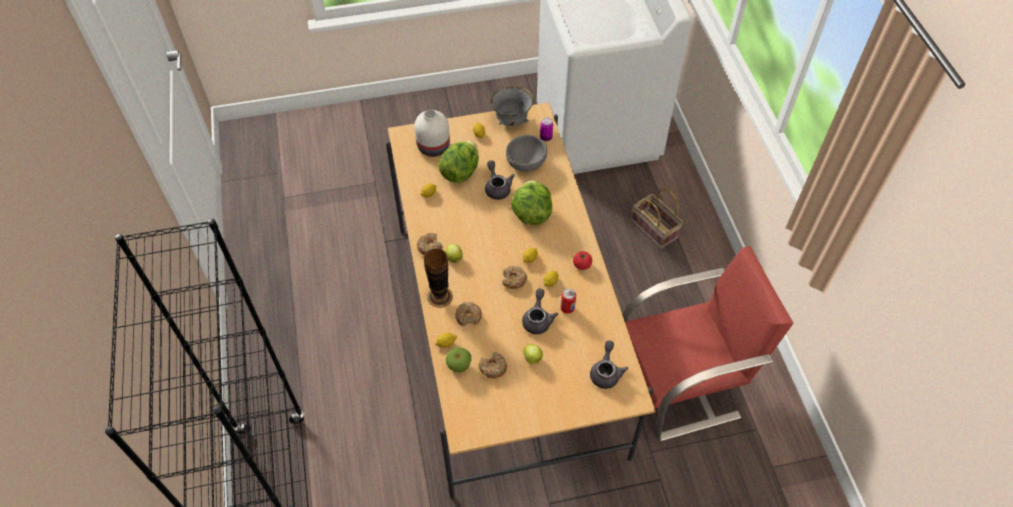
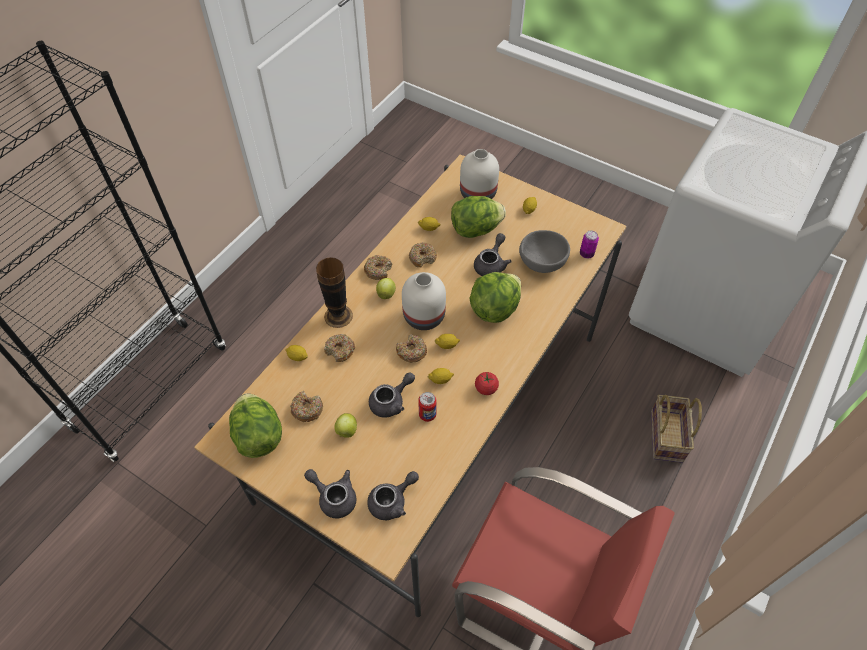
camera: 45 degrees right, 0 degrees up
apple [446,347,471,372] -> none
grey bowl [490,86,534,126] -> none
none -> lettuce [229,393,282,458]
none -> grey teapot [304,469,356,518]
none -> white vase [402,272,446,330]
none -> donut [409,242,437,267]

